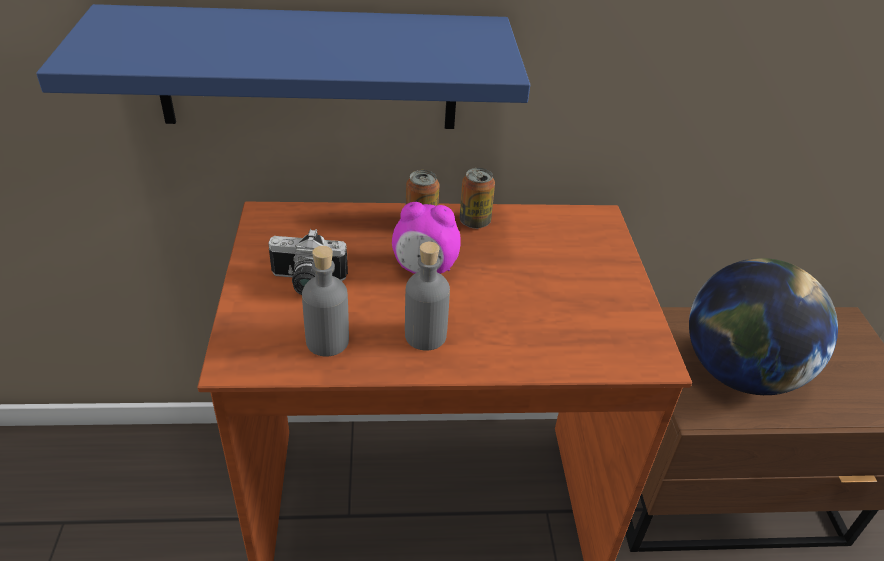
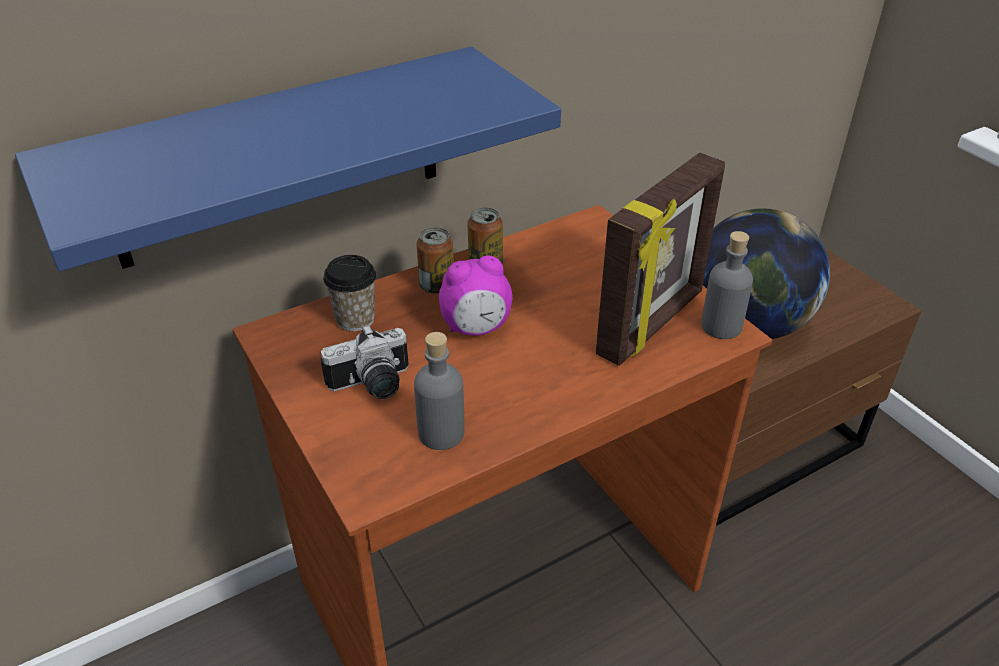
camera: 25 degrees left, 0 degrees up
grey bottle [405,242,450,351] -> grey bottle moved to [701,231,753,339]
none -> cup [323,255,376,331]
none -> picture frame [596,153,725,366]

